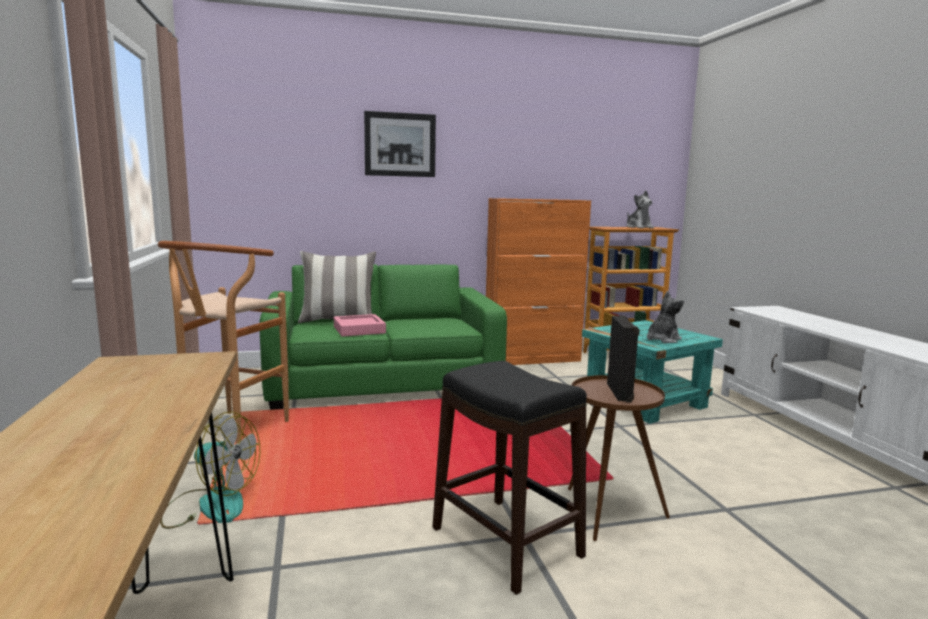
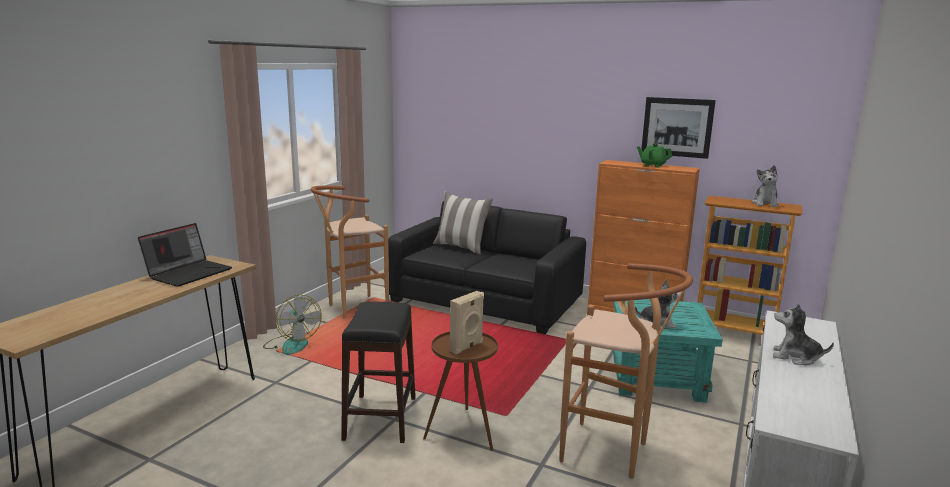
camera: 40 degrees right, 5 degrees up
green sofa [260,264,507,410] -> black sofa [388,201,586,334]
pink tray [334,314,386,337] -> none
picture [364,111,436,177] -> picture moved to [641,97,716,159]
black speaker [607,315,640,402] -> beige speaker [450,291,484,354]
none -> laptop [138,223,232,287]
none -> brown stool [559,263,693,479]
none -> green teapot [637,144,672,168]
none -> plush toy [773,304,834,365]

